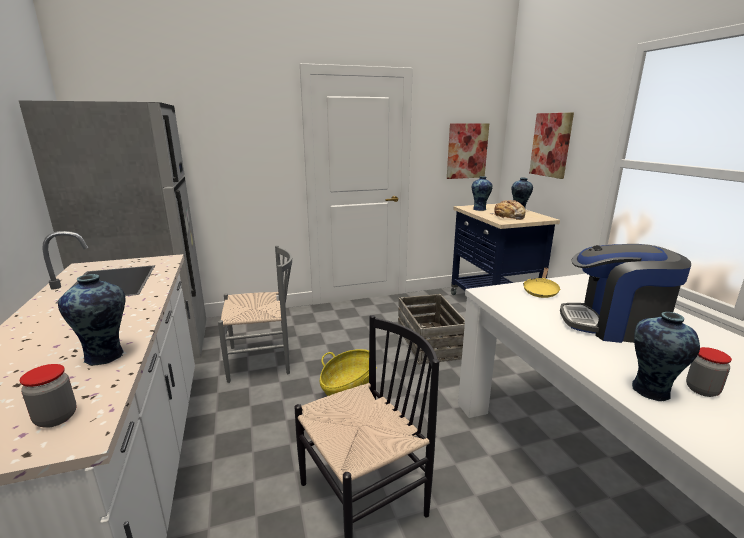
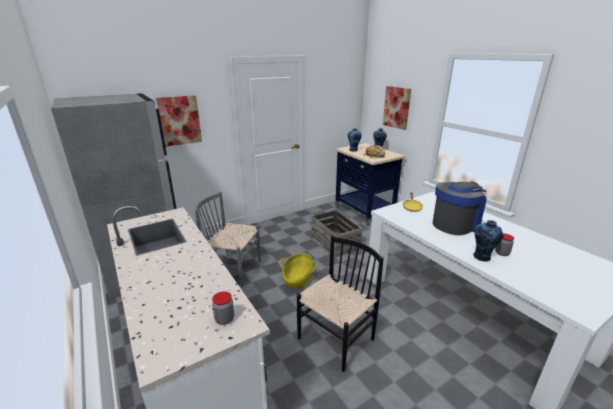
camera: 15 degrees left, 5 degrees up
vase [58,274,125,366] -> none
grey chair [218,245,292,383] -> grey chair turned 135 degrees counterclockwise [195,192,261,287]
picture [447,123,489,179] -> picture moved to [156,95,202,147]
coffee machine [560,244,691,343] -> coffee machine turned 150 degrees clockwise [432,181,487,235]

